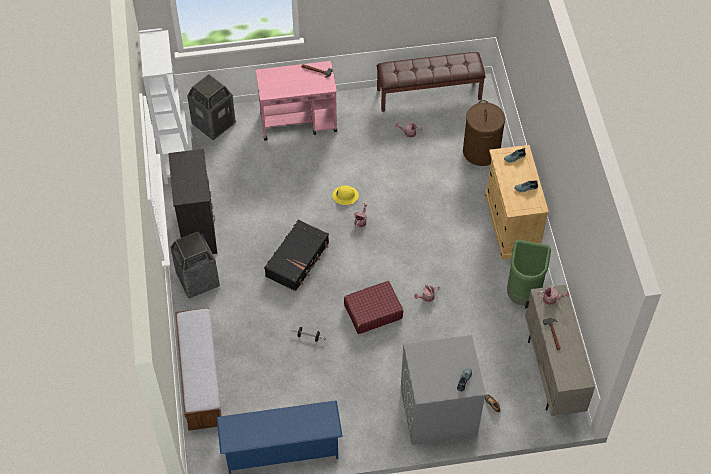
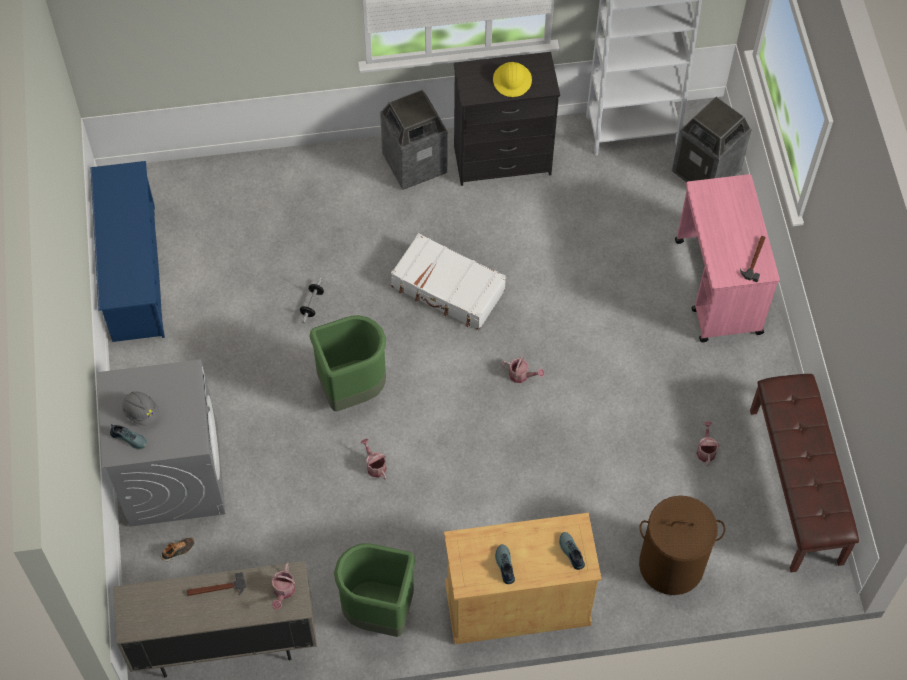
camera: 90 degrees right, 5 degrees up
bench [175,308,221,431] -> none
black suitcase [264,219,329,291] -> white suitcase [391,233,506,330]
yellow hard hat [332,185,359,205] -> yellow hard hat moved to [493,62,532,97]
red suitcase [344,281,403,334] -> green trash can [309,315,386,411]
none -> grey hard hat [122,391,160,426]

